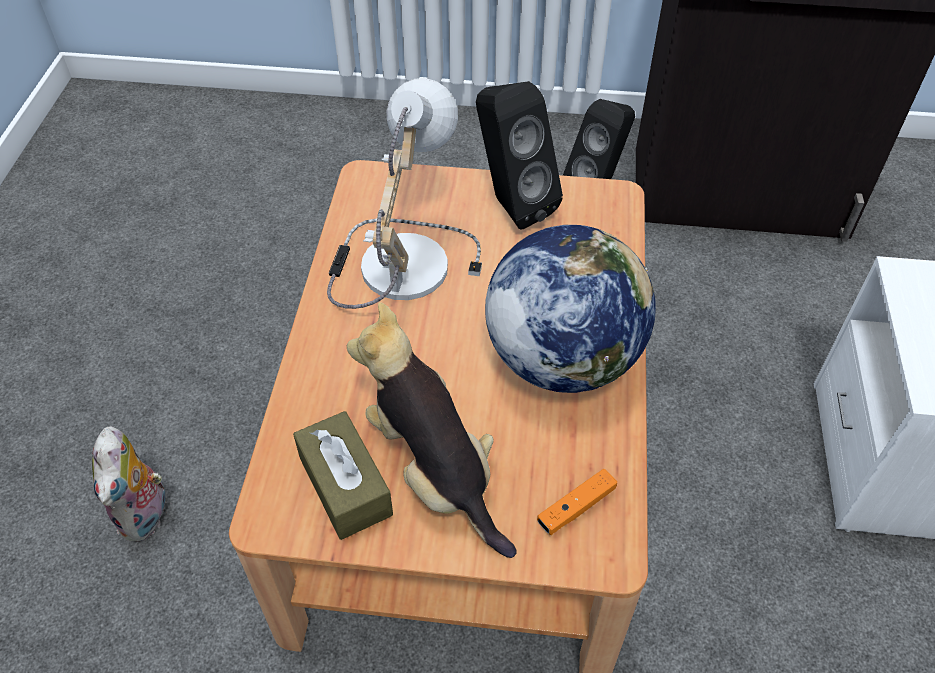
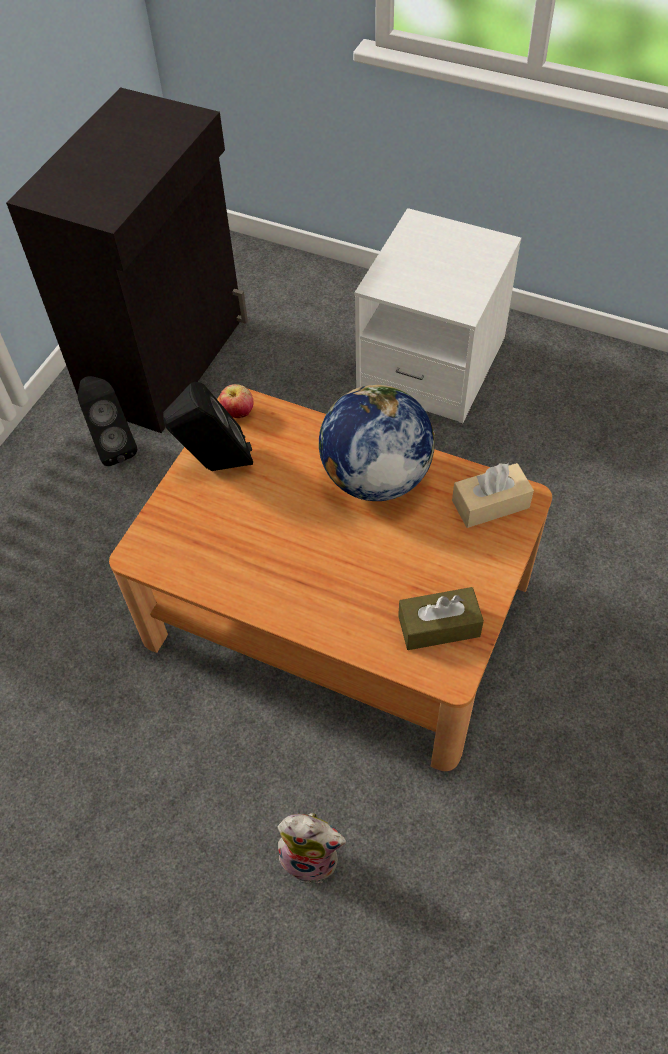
camera: 70 degrees left, 5 degrees up
table lamp [327,78,482,309] -> none
plush toy [347,302,516,558] -> none
orange game controller [537,469,617,535] -> beige tissue box [452,462,534,528]
none -> apple [219,384,254,418]

